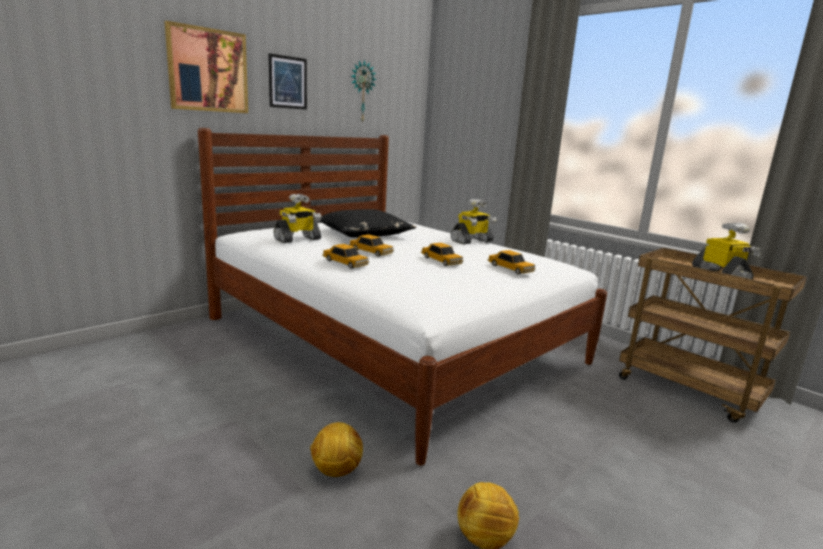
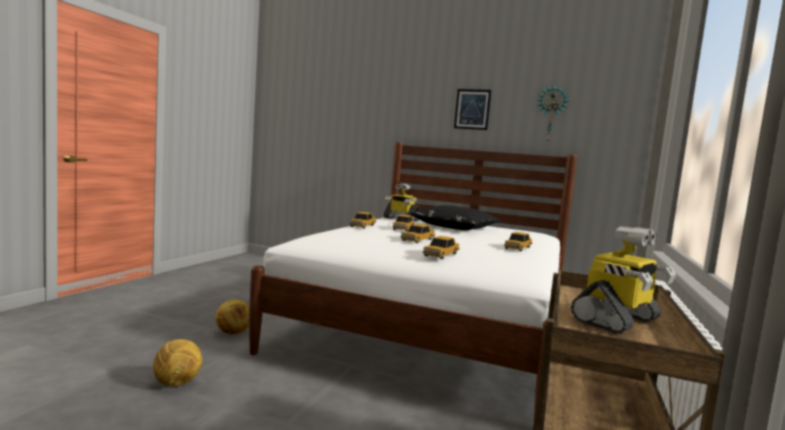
camera: 65 degrees right, 10 degrees down
picture [164,21,248,113] -> none
toy robot [450,199,497,244] -> toy car [504,232,532,251]

